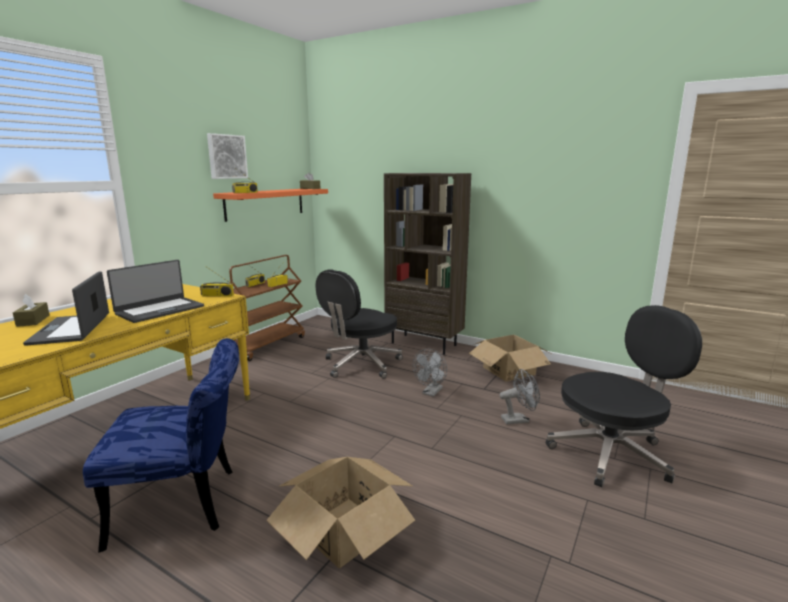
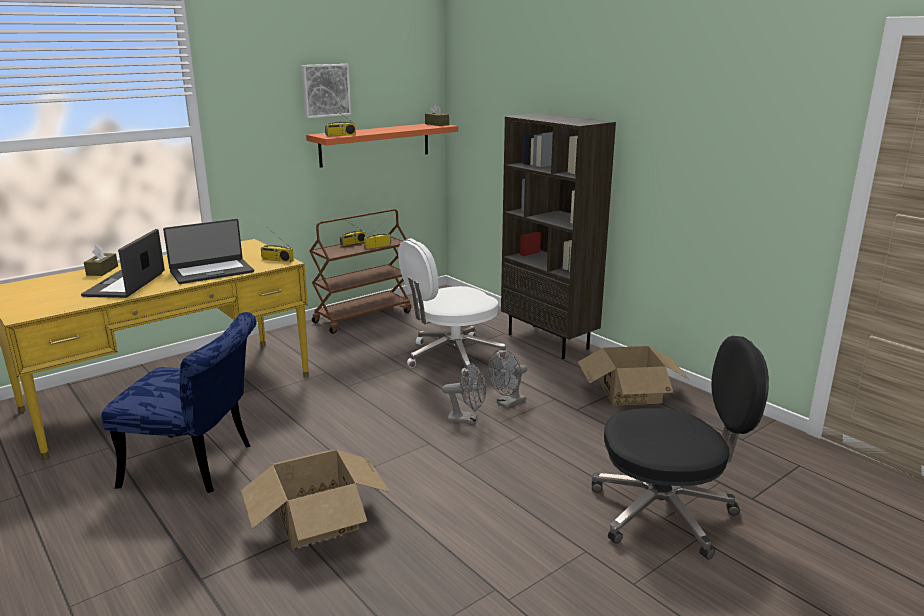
camera: 20 degrees right, 5 degrees up
black office chair [315,269,403,379] -> white office chair [398,238,506,377]
grey fan [499,369,540,424] -> grey fan moved to [442,362,486,424]

